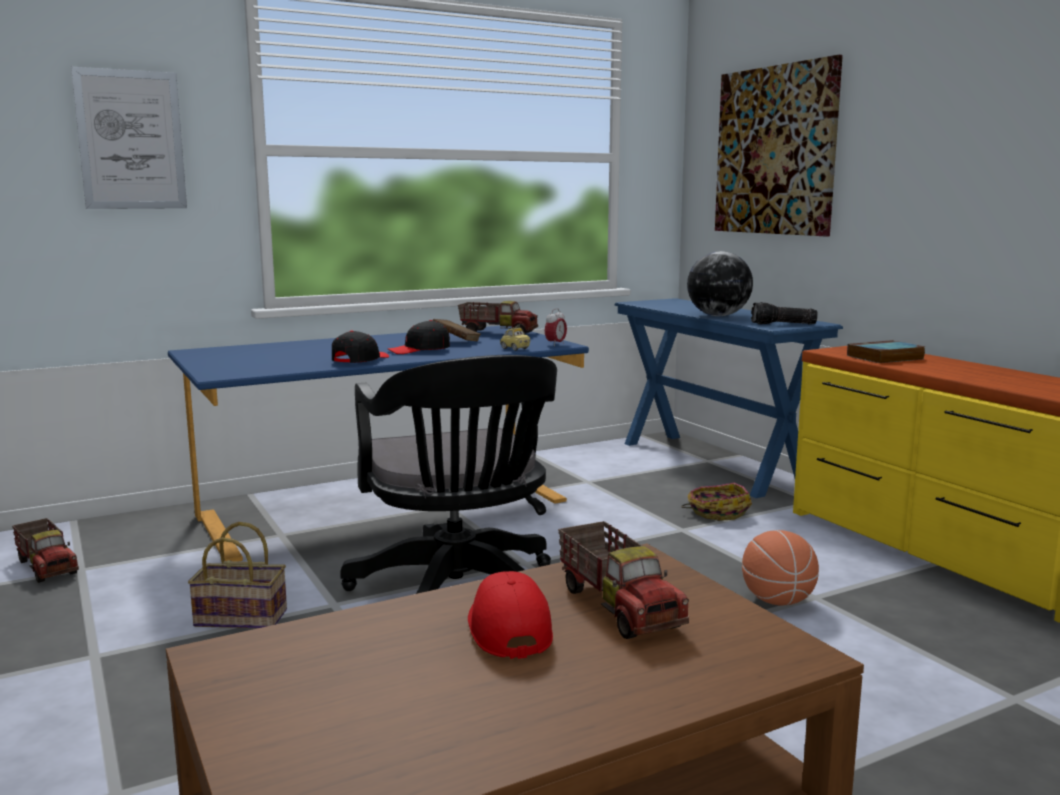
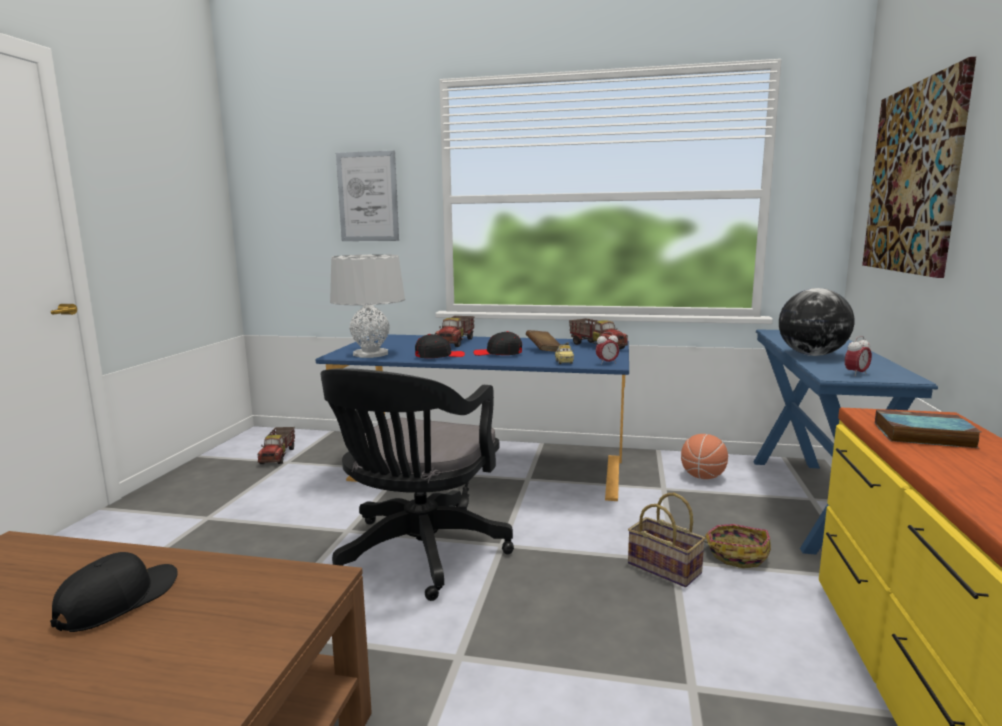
camera: 40 degrees right, 0 degrees up
basket [188,522,287,628] -> basket moved to [628,493,706,587]
red cap [468,571,553,659] -> black cap [50,552,178,632]
toy truck [558,521,689,639] -> toy truck moved to [435,316,474,347]
basketball [742,530,819,606] -> basketball moved to [681,434,728,479]
flashlight [751,302,818,324] -> alarm clock [845,336,872,376]
none -> grey table lamp [330,254,405,358]

